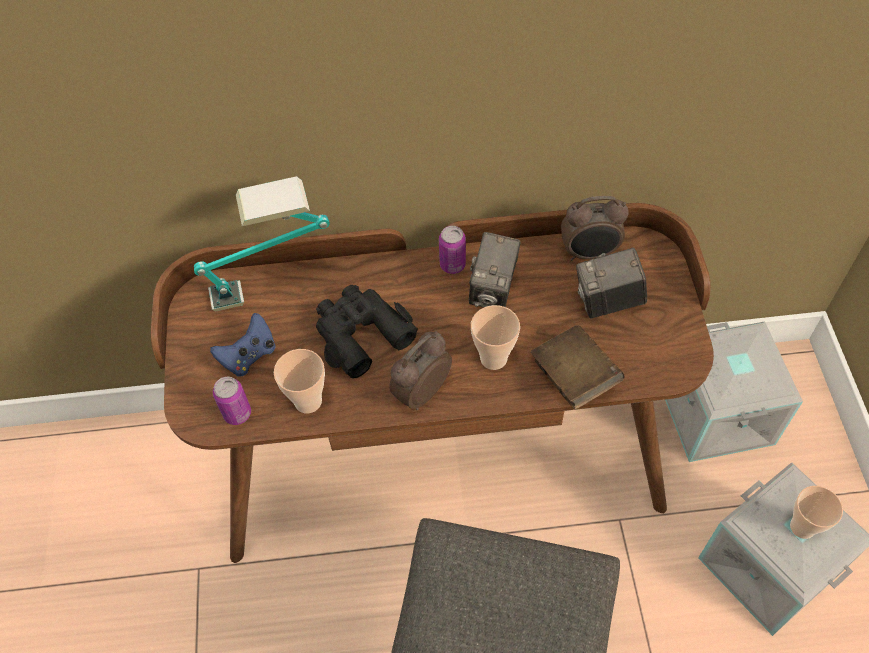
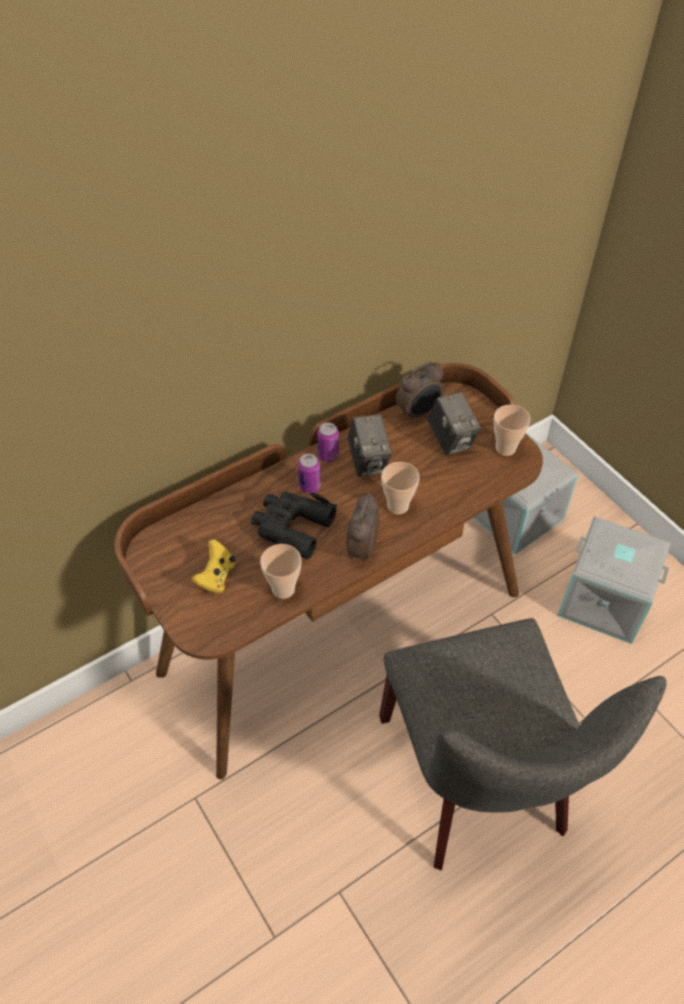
camera: 30 degrees left, 5 degrees down
table lamp [194,176,330,312] -> none
blue game controller [210,313,276,377] -> yellow game controller [191,540,235,594]
can [213,377,251,425] -> can moved to [298,453,321,493]
brown book [531,325,625,409] -> none
camera [576,248,647,318] -> camera turned 75 degrees counterclockwise [428,392,481,455]
cup [790,486,843,539] -> cup moved to [494,405,531,456]

